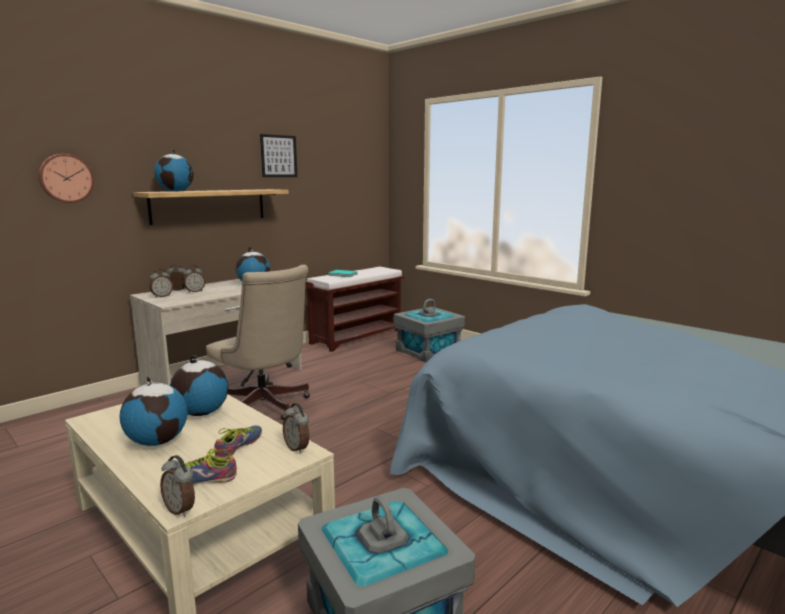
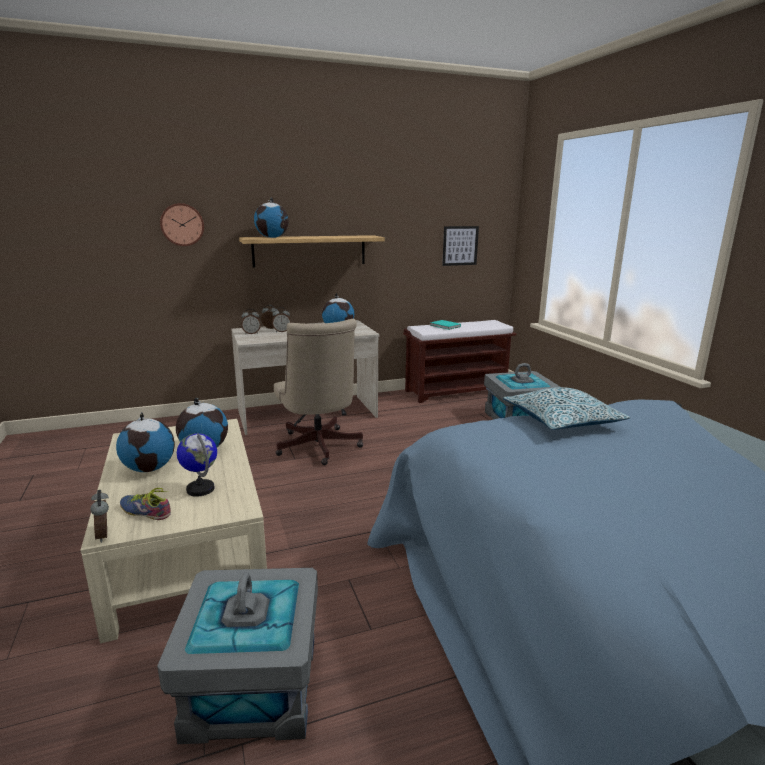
camera: 25 degrees right, 5 degrees up
shoe [214,425,262,459] -> globe [177,433,217,497]
picture [260,134,297,177] -> picture moved to [442,226,479,266]
alarm clock [283,403,310,454] -> none
none -> pillow [503,387,630,430]

